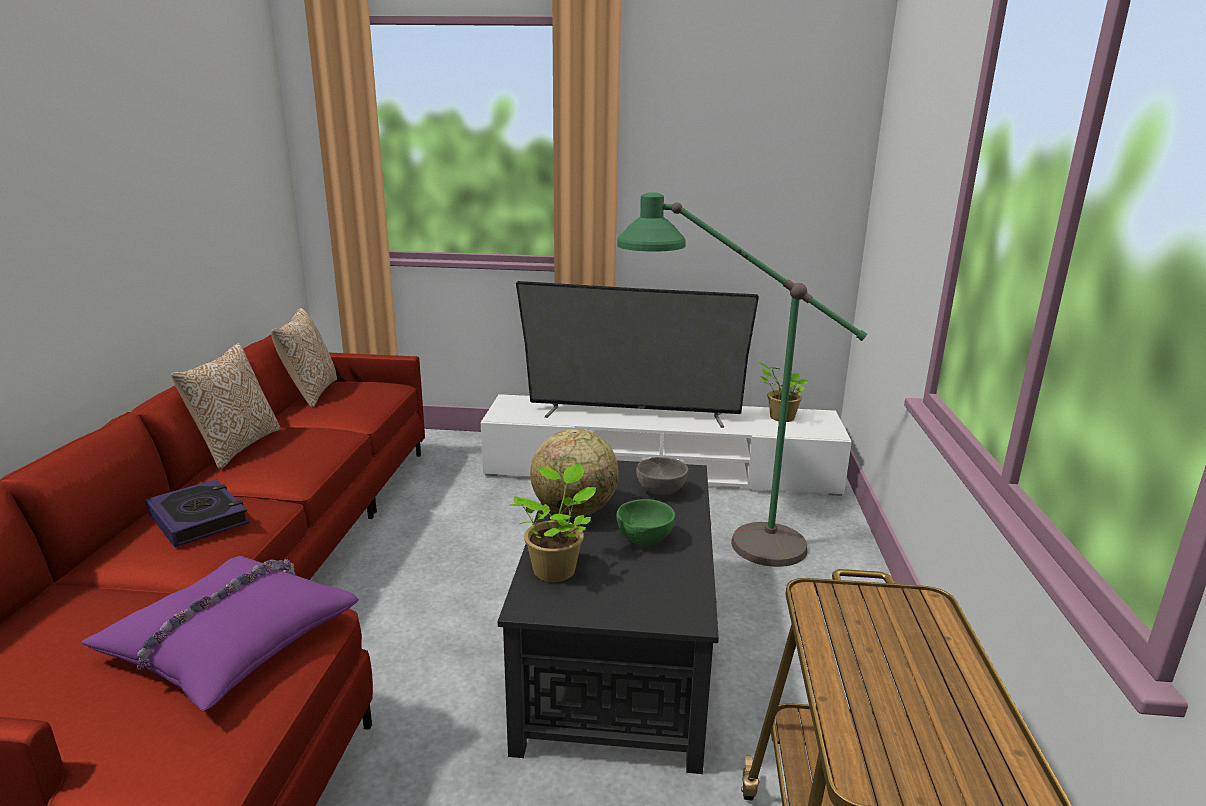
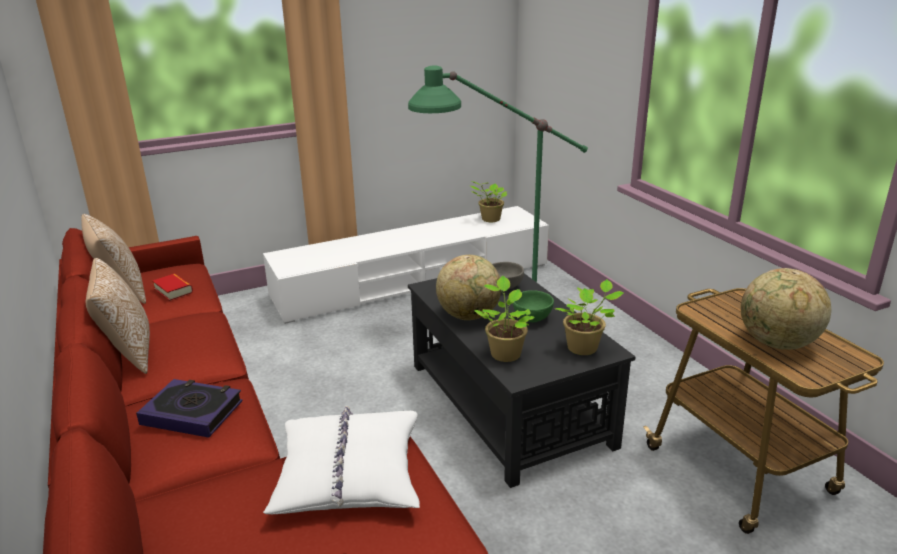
camera: 30 degrees left, 5 degrees up
purple pillow [81,556,359,711] -> white pillow [263,406,420,514]
television [516,281,759,428] -> none
none -> book [152,274,193,301]
none -> potted plant [555,279,624,355]
none -> globe [741,268,831,350]

